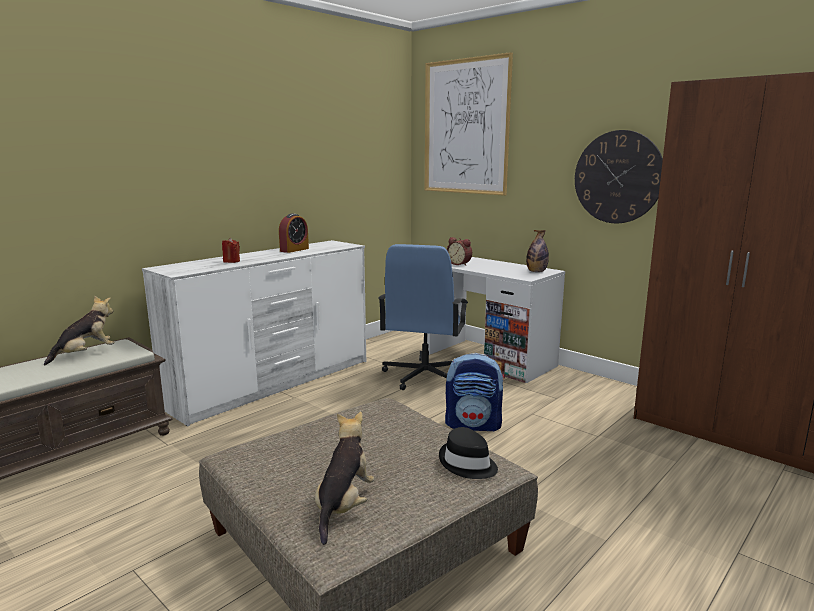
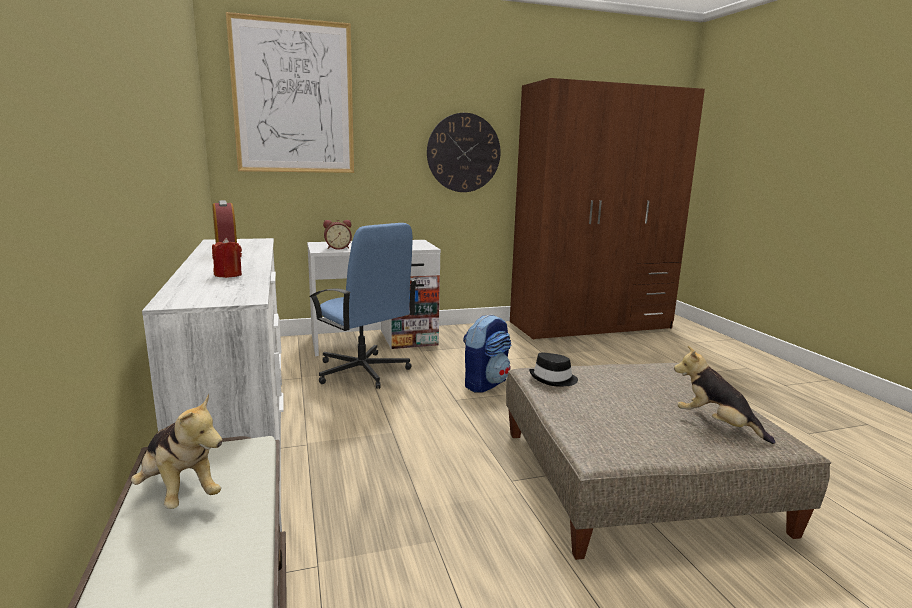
camera: 60 degrees left, 0 degrees up
plush toy [44,296,115,366] -> plush toy turned 150 degrees clockwise [131,393,222,509]
black hat [439,427,498,479] -> black hat moved to [529,352,578,386]
bottle [526,230,549,272] -> none

